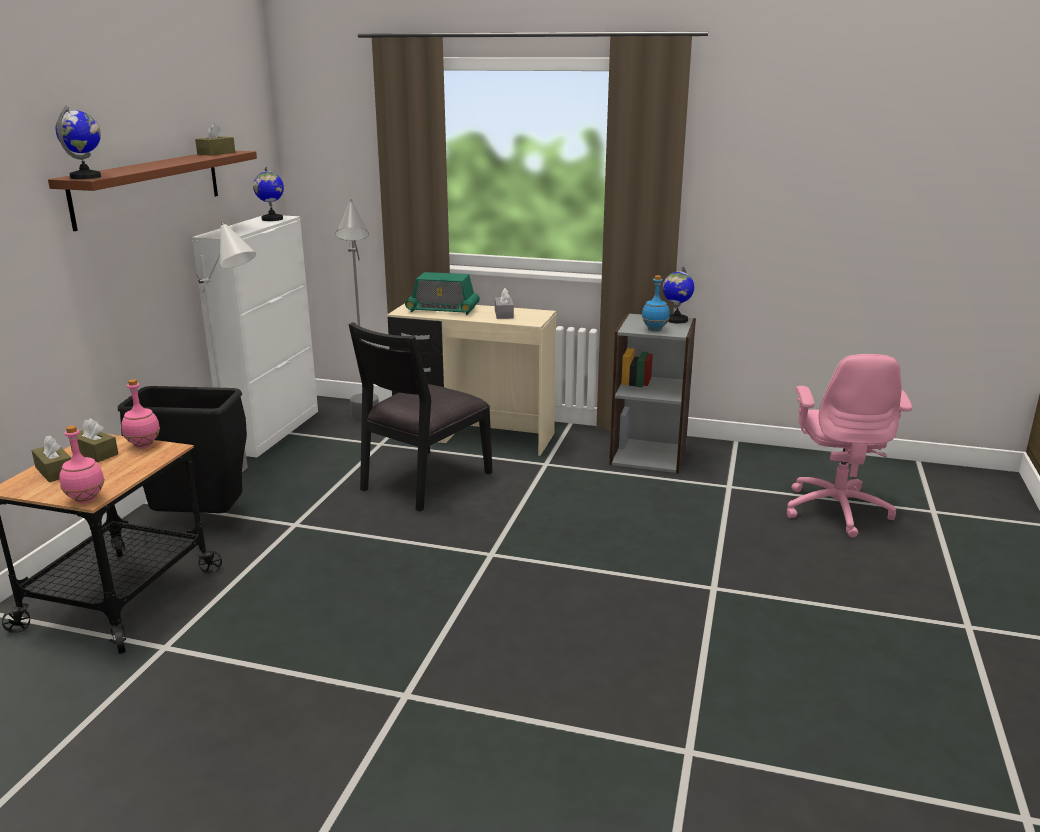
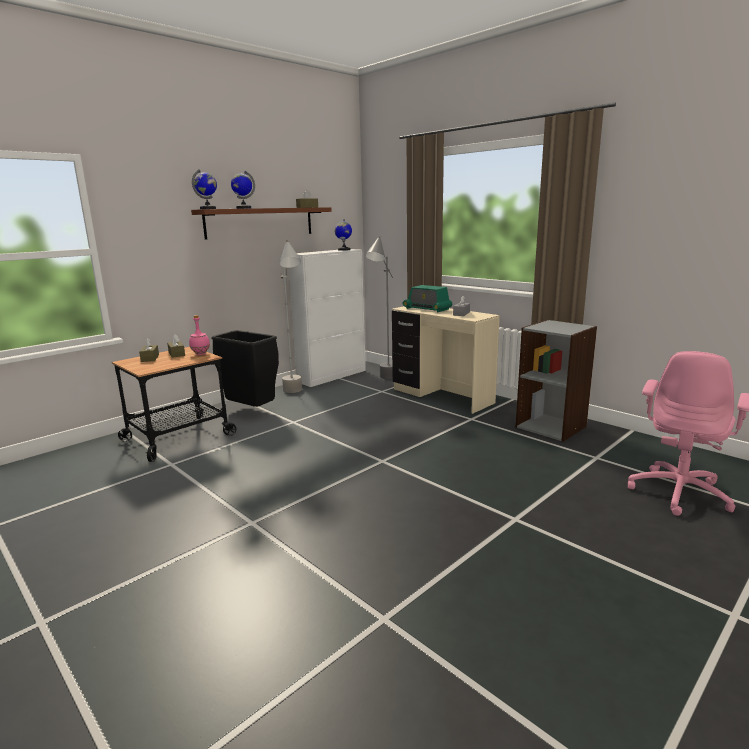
camera: 30 degrees right, 5 degrees down
pink bottle [59,426,105,503] -> none
black chair [349,322,493,511] -> none
blue bottle [642,275,670,331] -> none
globe [663,267,694,324] -> globe moved to [231,171,255,209]

